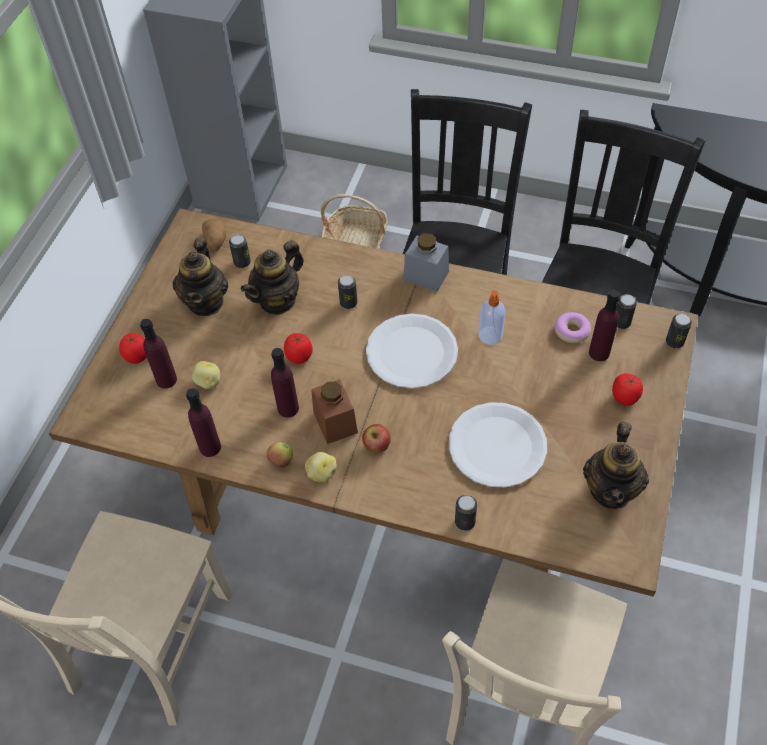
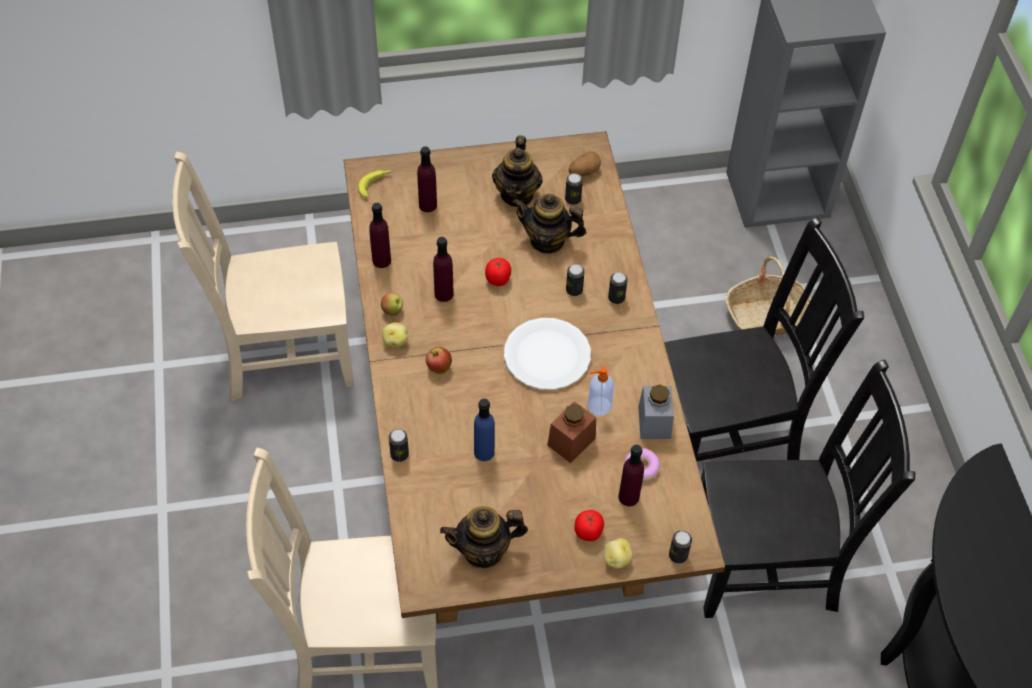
camera: 60 degrees right, 0 degrees up
tomato [119,333,147,364] -> none
teapot [172,238,228,316] -> teapot turned 60 degrees counterclockwise [492,136,543,207]
potato [192,361,220,389] -> potato moved to [604,538,633,569]
brown jar [311,379,358,444] -> brown jar moved to [547,401,596,463]
grey jar [404,233,449,292] -> grey jar moved to [638,384,674,439]
white plate [449,402,547,488] -> blue bottle [474,398,495,461]
can [616,294,637,329] -> can moved to [608,272,628,304]
none -> banana [358,170,392,198]

